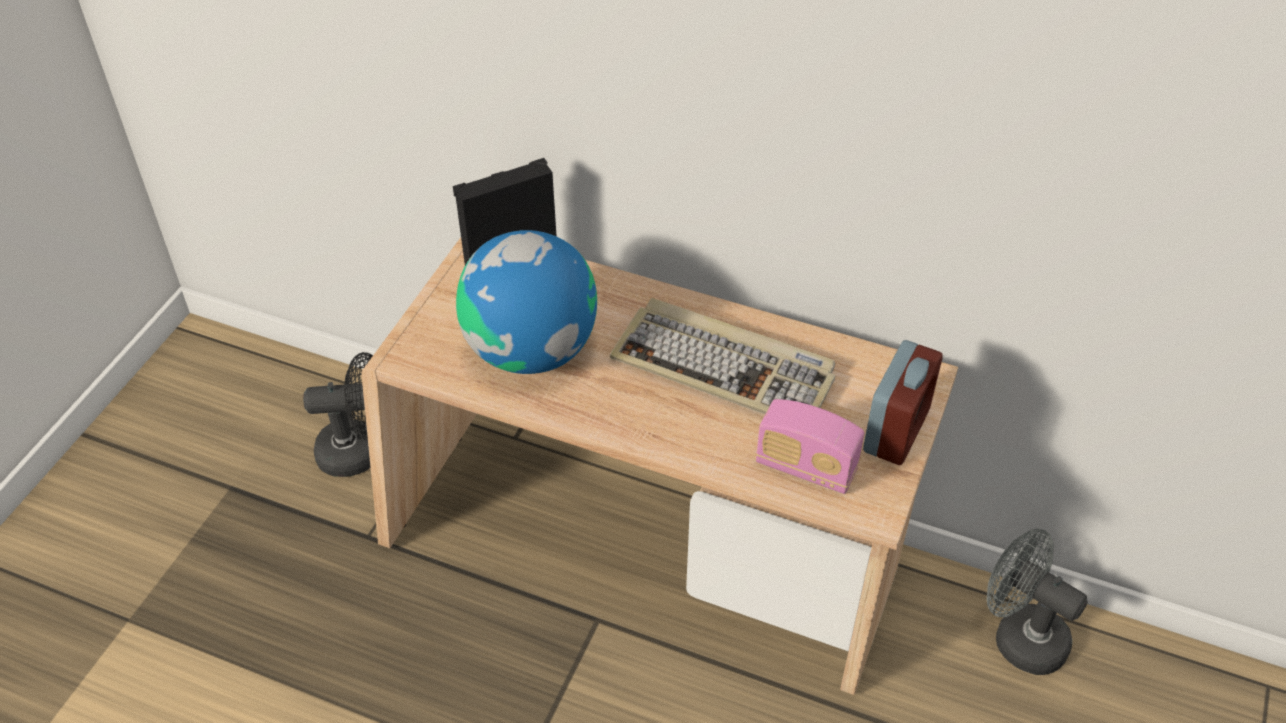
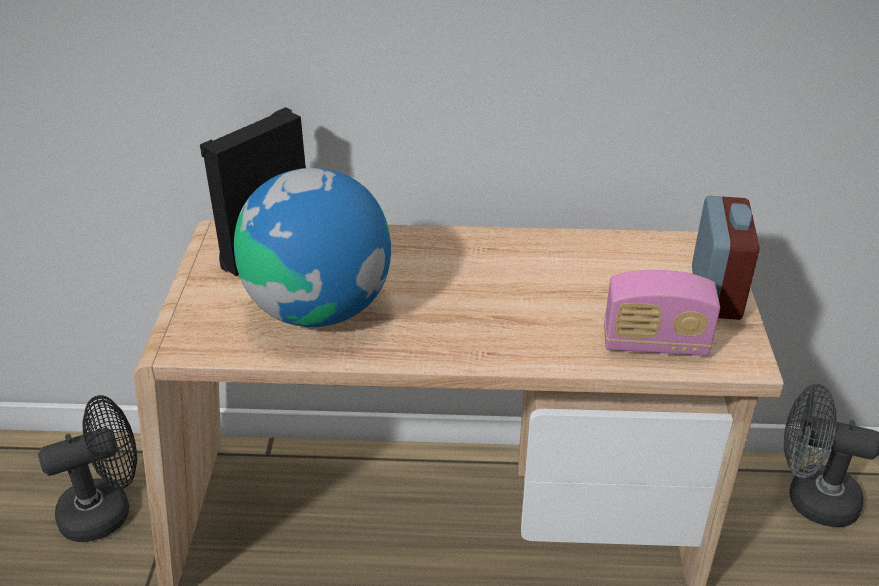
camera: 20 degrees left, 10 degrees down
keyboard [610,298,836,414] -> none

